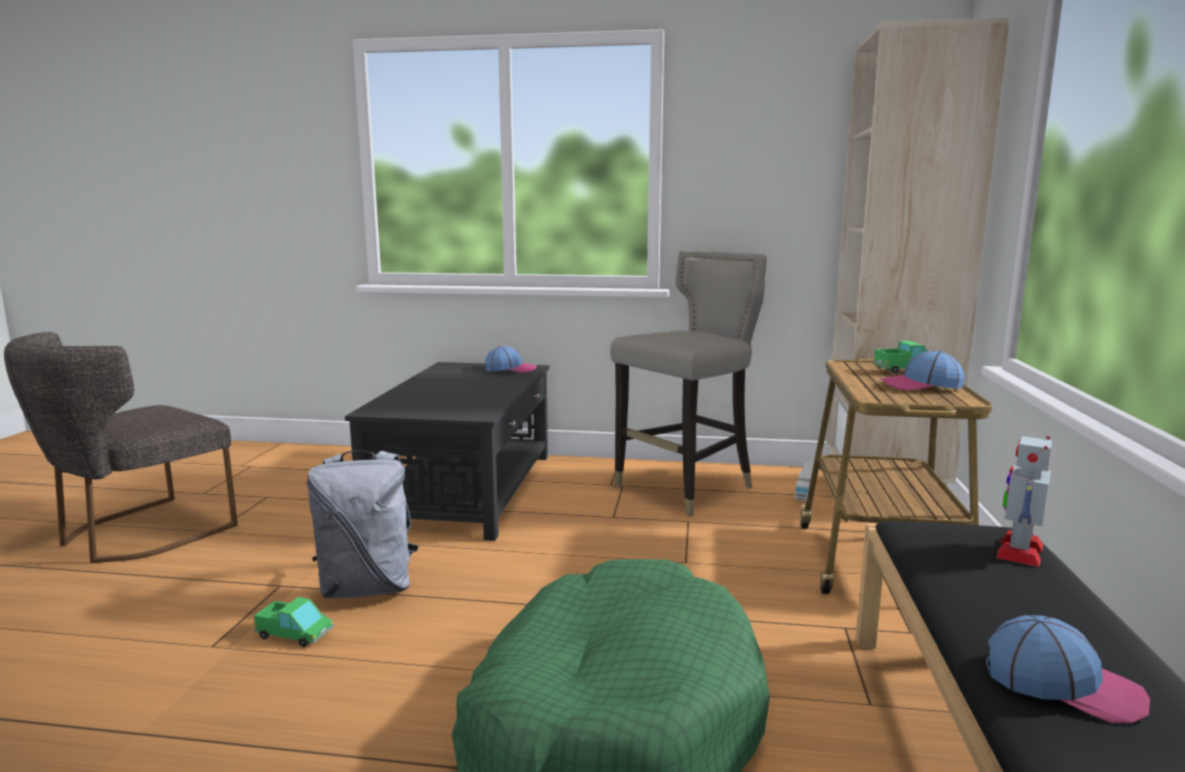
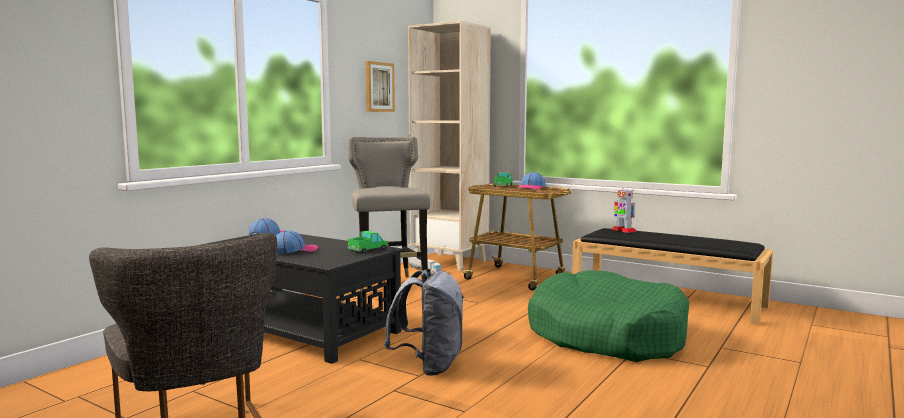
camera: 65 degrees left, 5 degrees down
toy truck [254,597,334,647] -> toy truck moved to [348,231,388,253]
cap [986,615,1150,723] -> cap moved to [276,230,319,254]
none -> picture [366,61,395,112]

